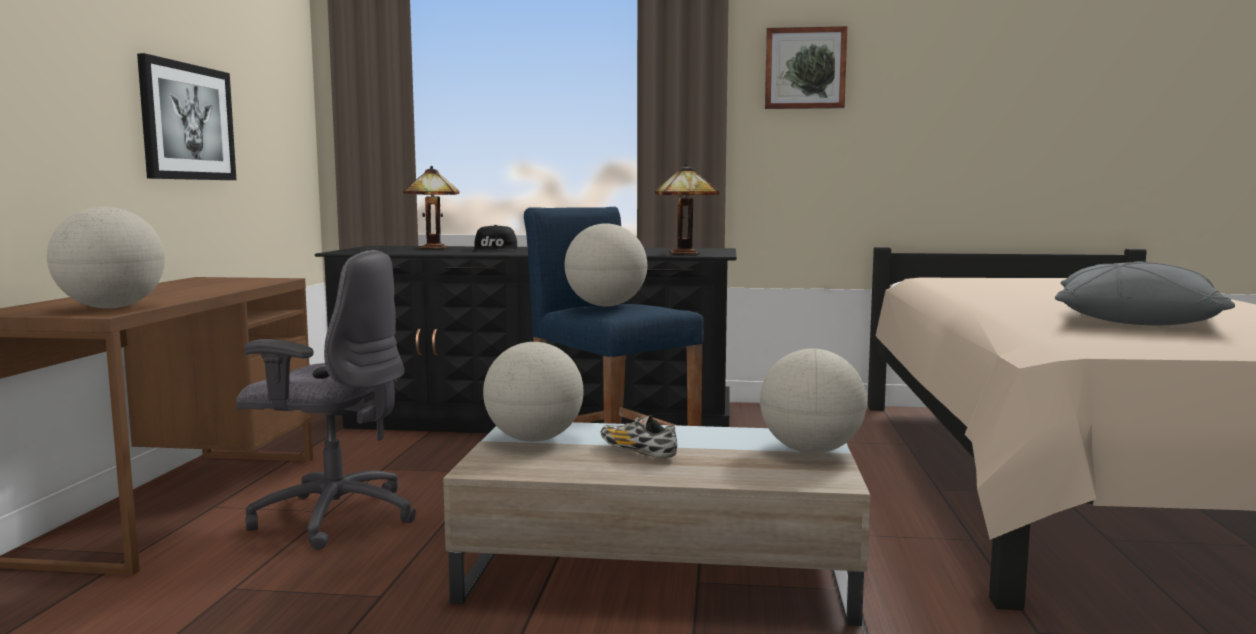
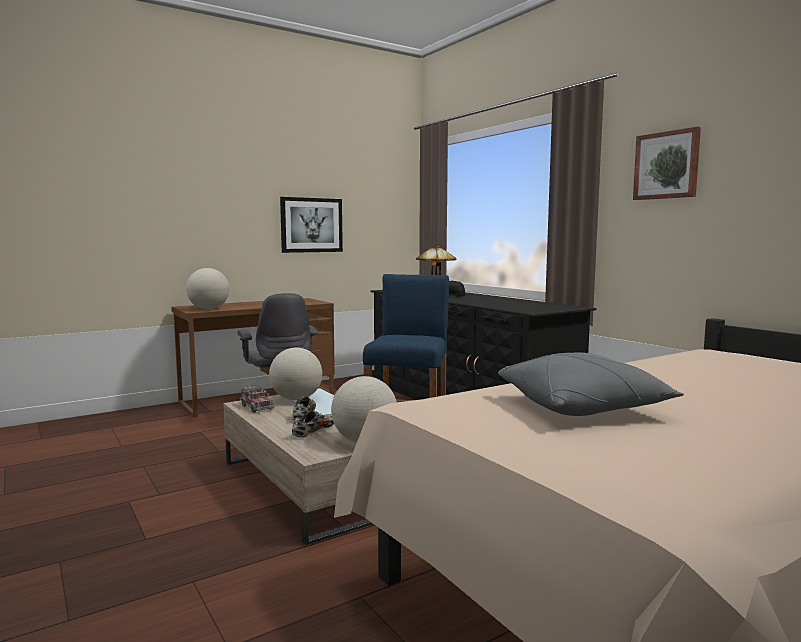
camera: 50 degrees right, 0 degrees up
globe [565,223,647,306] -> none
table lamp [655,163,719,255] -> none
none -> toy truck [239,385,274,413]
none -> shoe [292,410,334,438]

